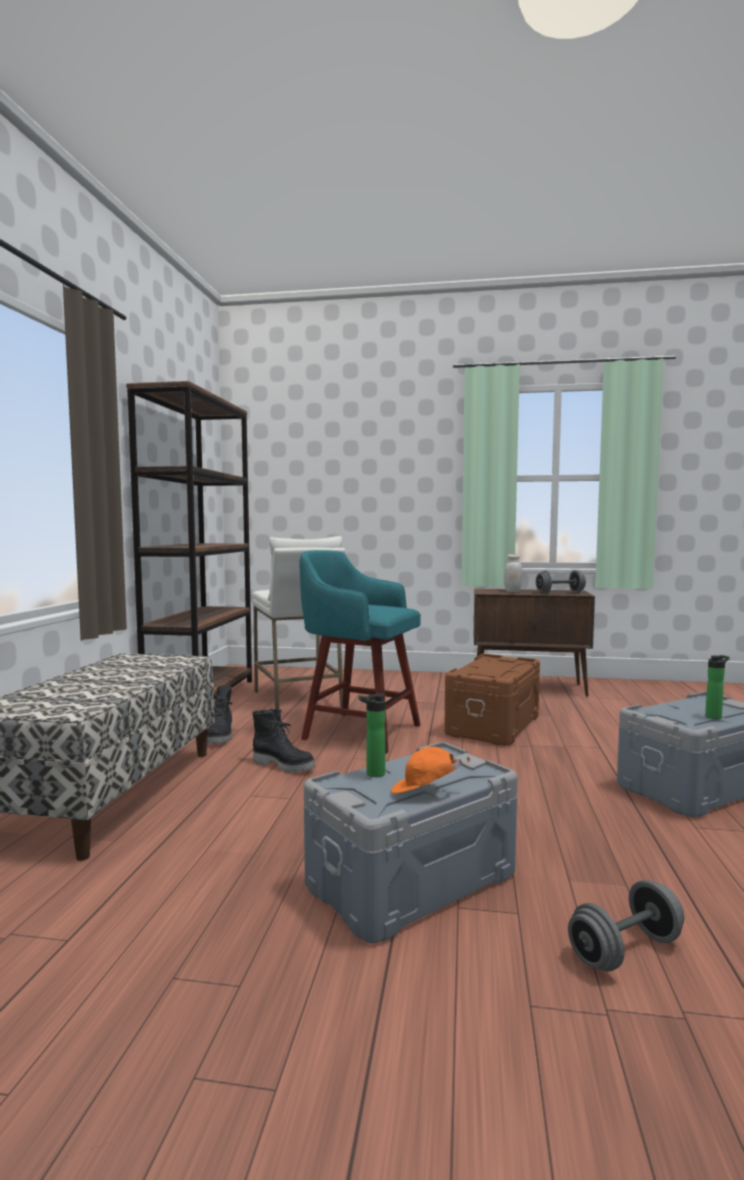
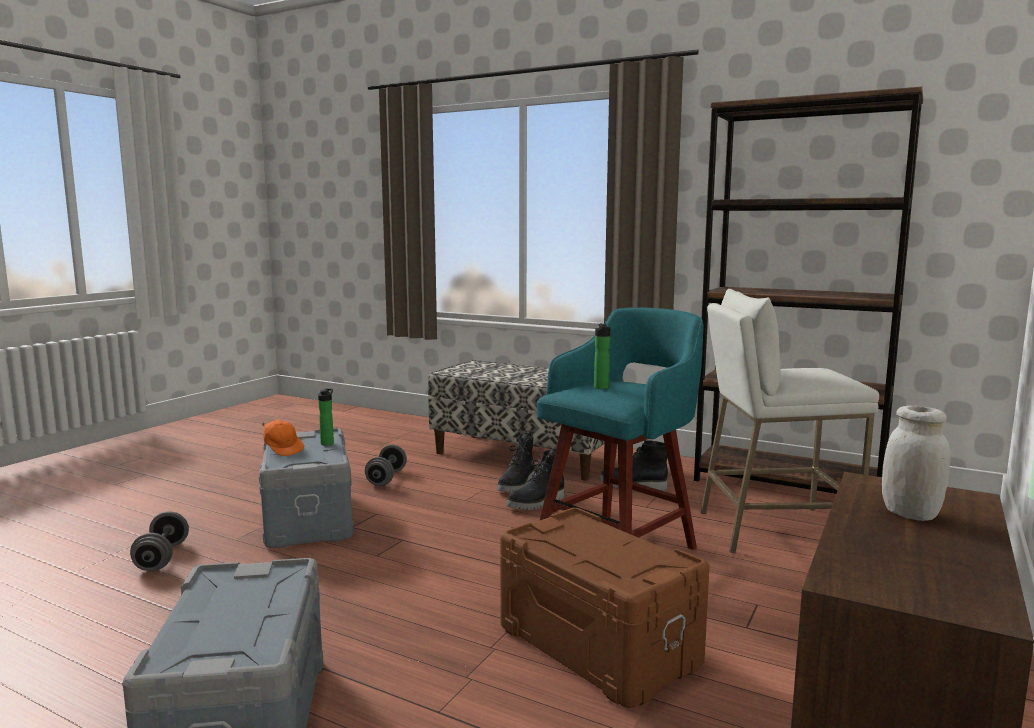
camera: 110 degrees right, 5 degrees up
orange cap [391,747,471,794] -> orange cap turned 105 degrees clockwise [262,420,304,456]
grey dumbbell [536,570,586,594] -> grey dumbbell moved to [365,445,407,486]
bottle [705,655,729,719] -> bottle moved to [594,323,611,389]
none -> black boot [497,433,535,492]

